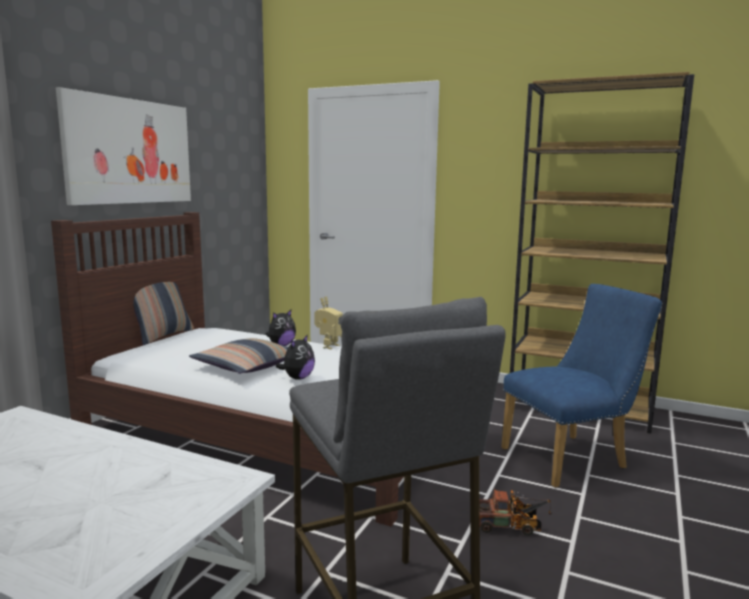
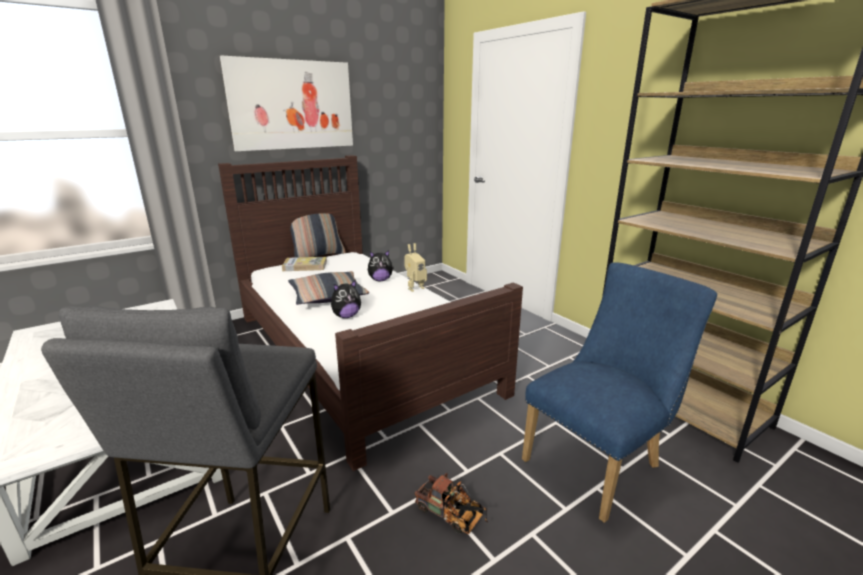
camera: 30 degrees right, 10 degrees up
blue chair [501,284,662,488] -> blue chair turned 45 degrees counterclockwise [522,262,717,523]
none -> book [282,257,327,271]

